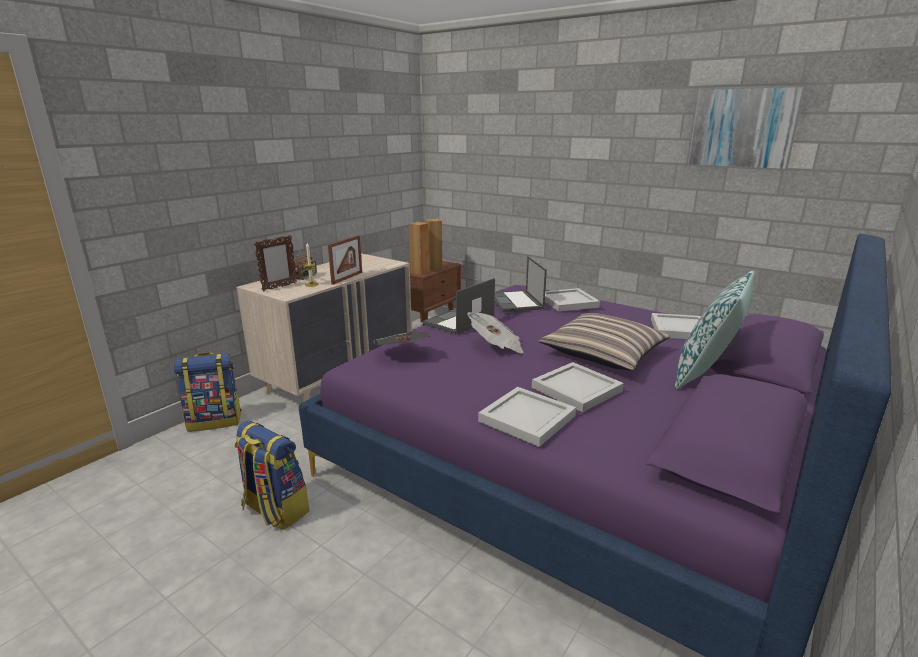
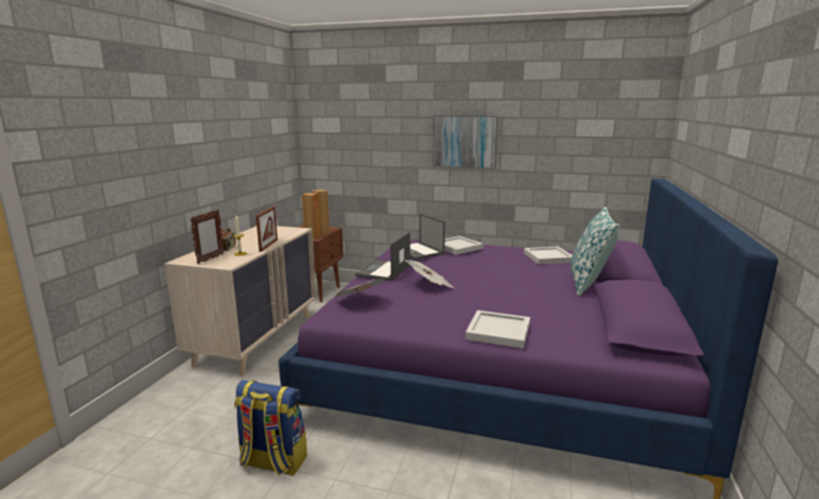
camera: 20 degrees left, 5 degrees down
backpack [173,352,242,432] -> none
white tray [532,362,624,413] -> none
pillow [538,313,670,371] -> none
picture [686,85,806,171] -> picture moved to [433,115,498,169]

